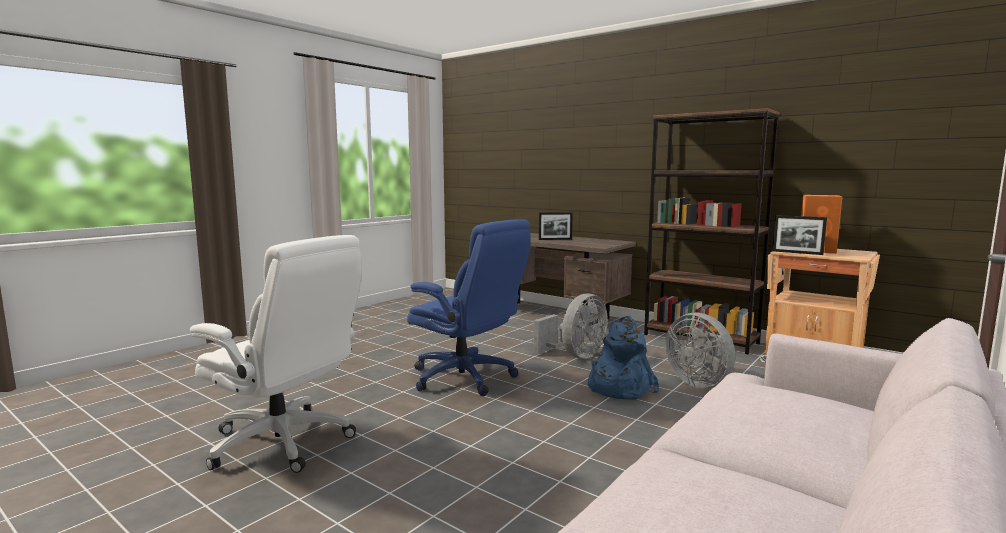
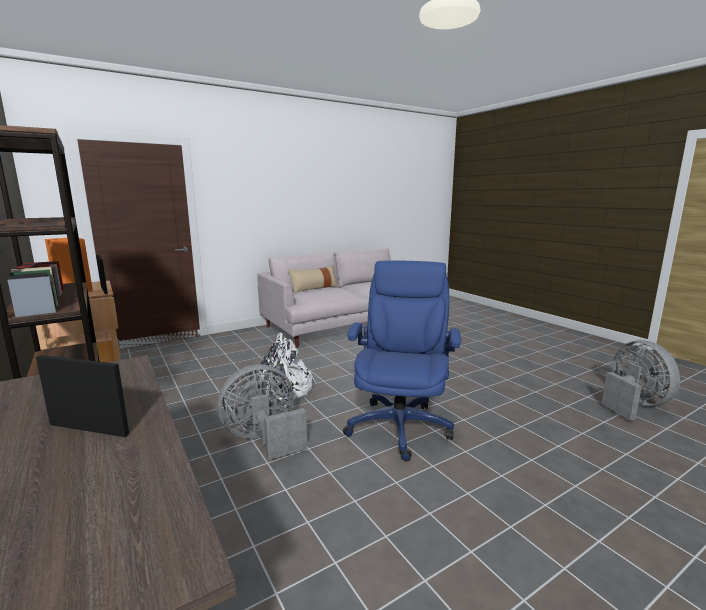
camera: 160 degrees left, 5 degrees up
white office chair [190,235,362,473] -> none
blue office chair [407,219,531,396] -> blue office chair turned 45 degrees clockwise [343,260,461,462]
blue backpack [588,316,659,400] -> white backpack [258,332,316,407]
grey fan [665,313,735,388] -> grey fan moved to [602,340,680,421]
none -> beige pillow [288,265,339,293]

